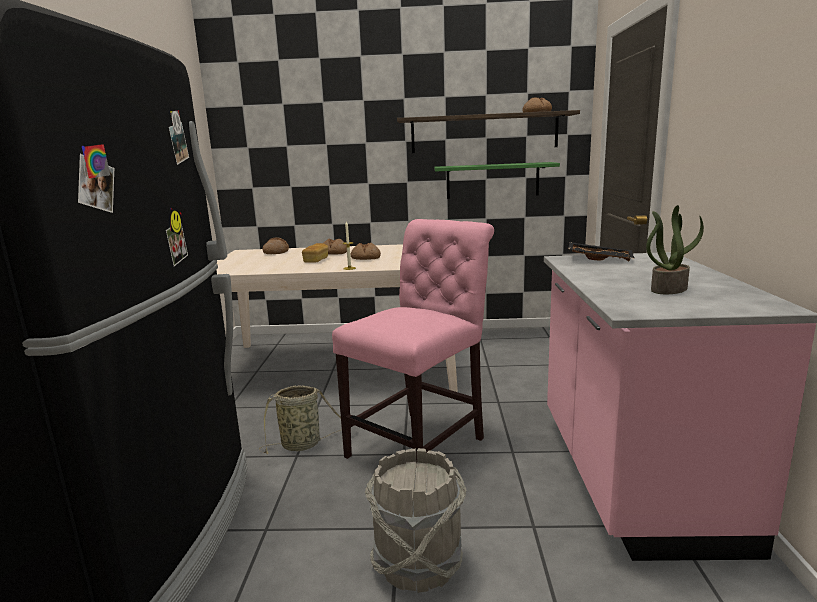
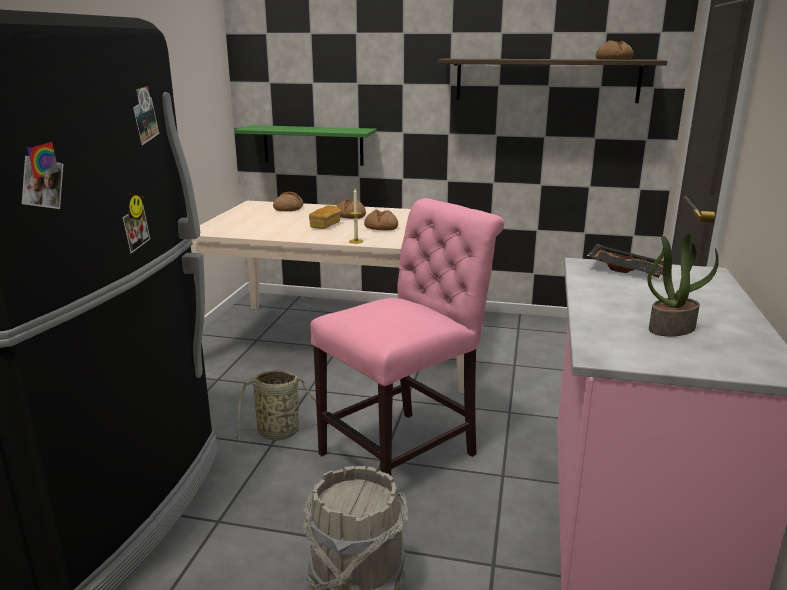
camera: 10 degrees right, 5 degrees up
green shelf [434,162,560,199] -> green shelf moved to [234,125,376,166]

